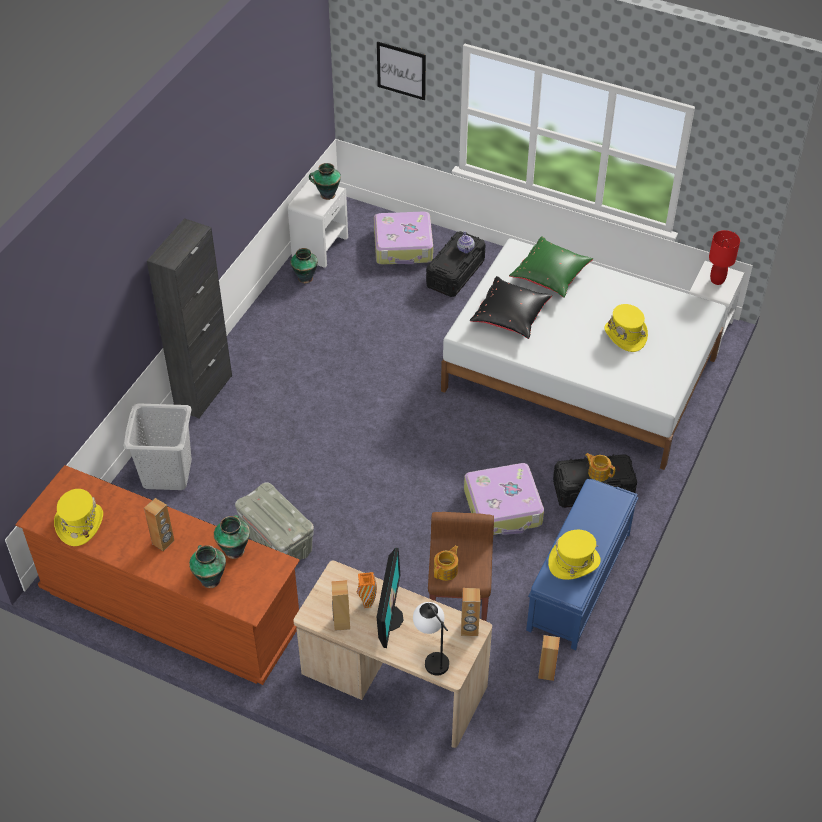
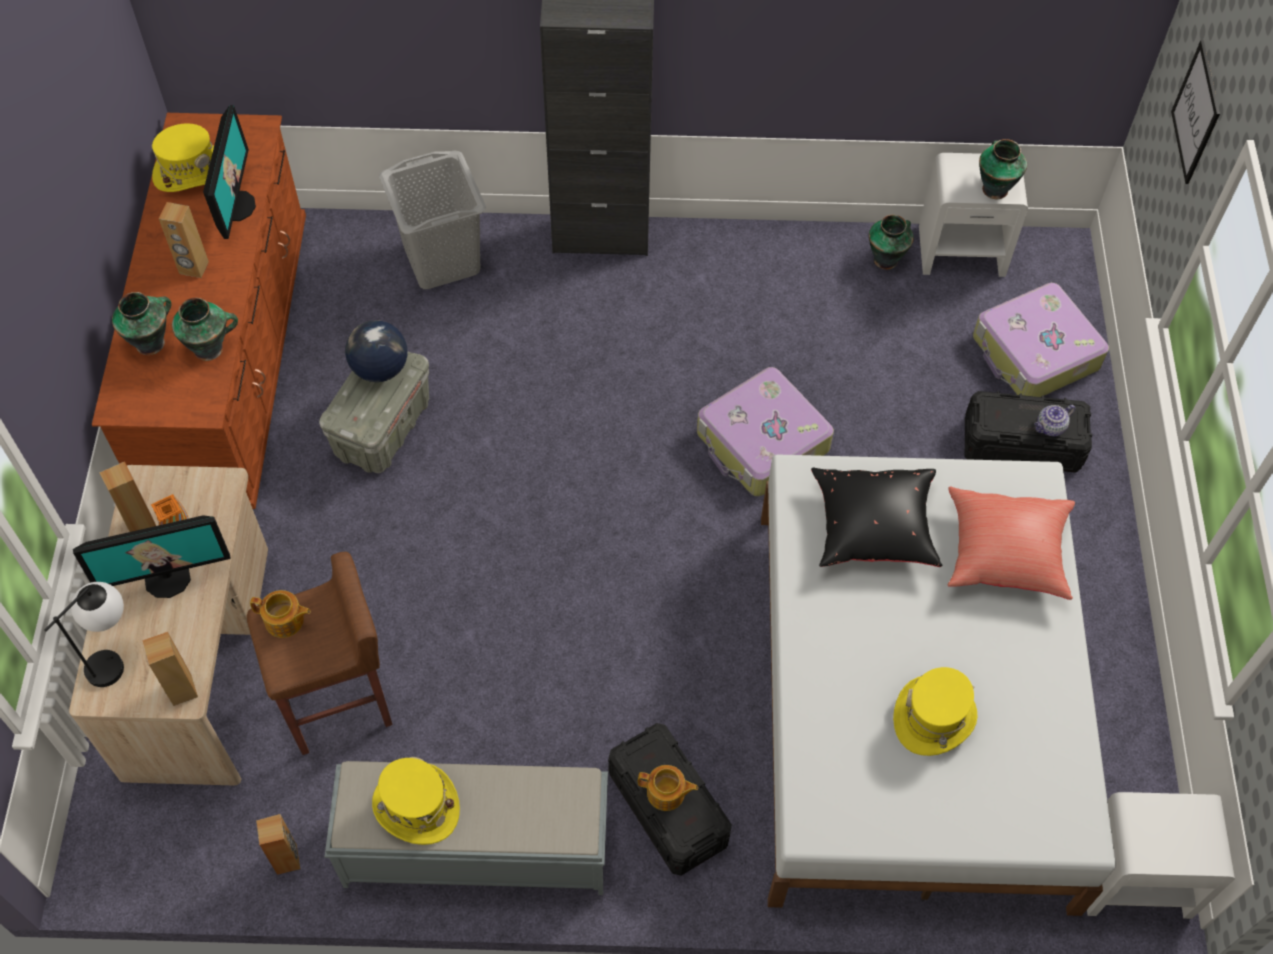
camera: 65 degrees right, 10 degrees up
suitcase [464,463,544,535] -> suitcase moved to [697,367,834,497]
green pillow [509,236,593,298] -> red pillow [948,487,1075,600]
blue bench [526,479,639,650] -> grey bench [324,761,608,895]
teapot [585,453,615,482] -> teapot turned 90 degrees clockwise [638,765,698,811]
red table lamp [709,230,740,285] -> none
none -> monitor [203,105,256,239]
none -> globe [345,320,407,382]

